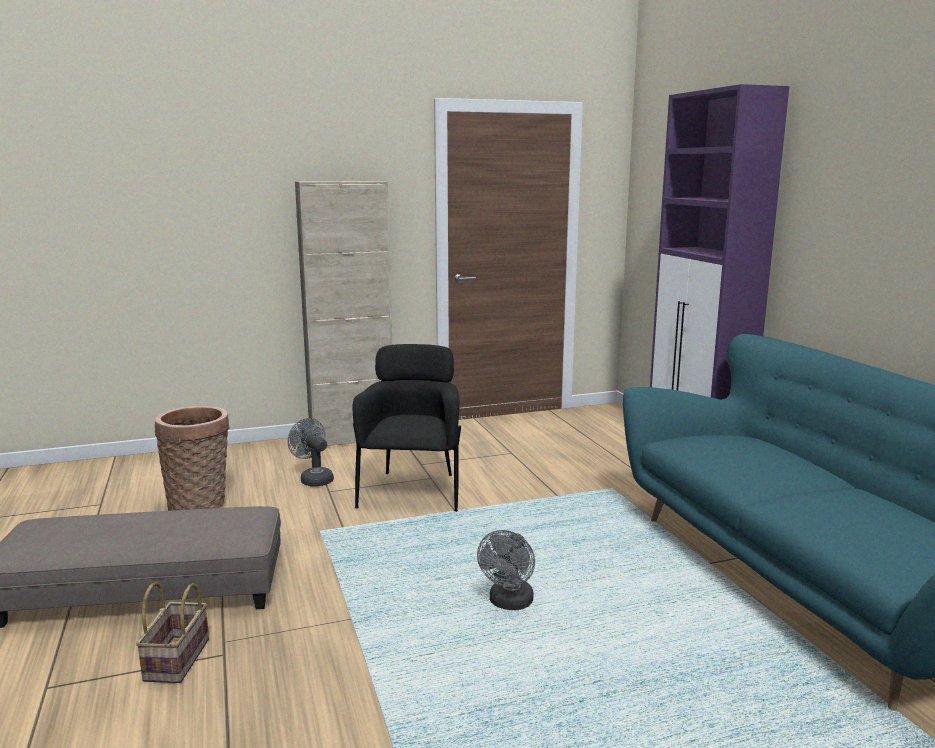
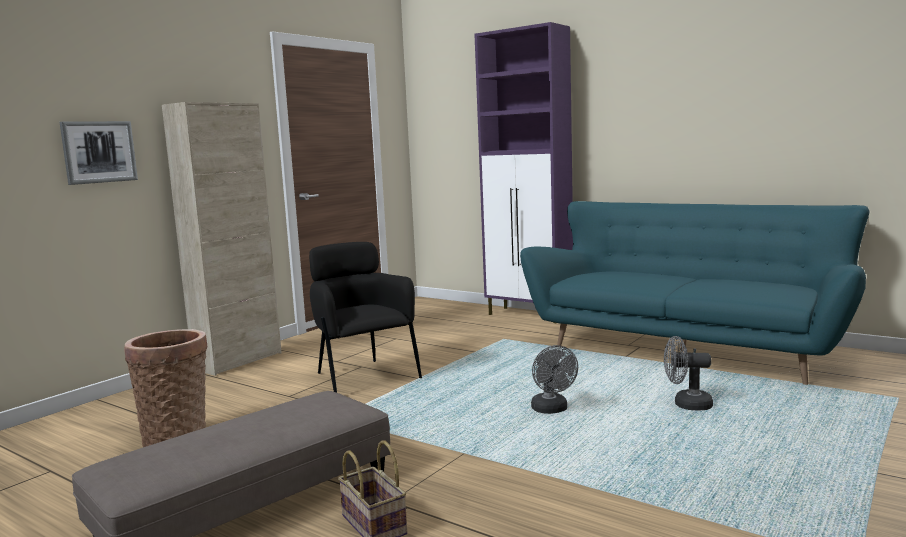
camera: 35 degrees left, 5 degrees down
grey fan [288,418,334,487] -> grey fan moved to [664,336,713,410]
none -> picture [60,121,138,185]

